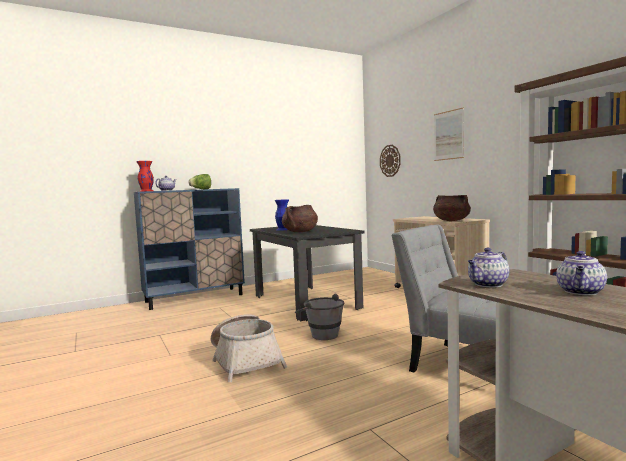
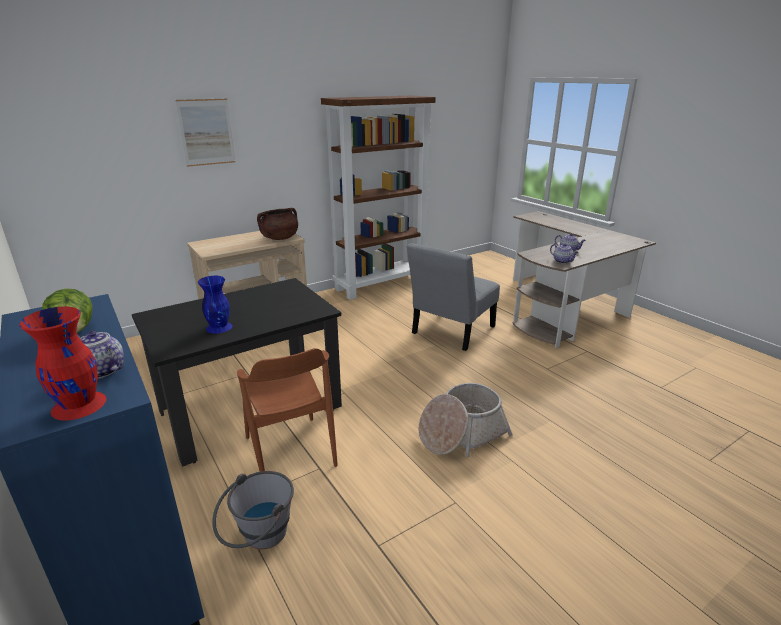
camera: 95 degrees left, 20 degrees up
brown cooking pot [282,205,318,232] -> none
grey bucket [295,293,344,340] -> grey bucket moved to [212,471,294,549]
wall clock [380,145,401,177] -> none
none -> brown chair [237,348,338,472]

